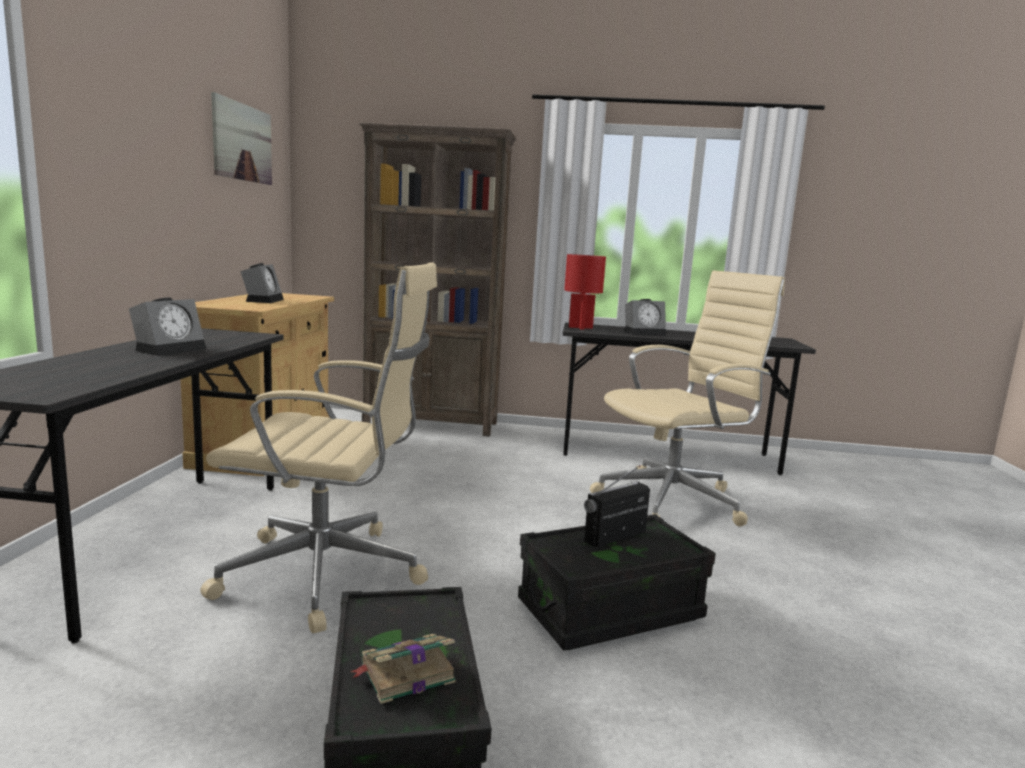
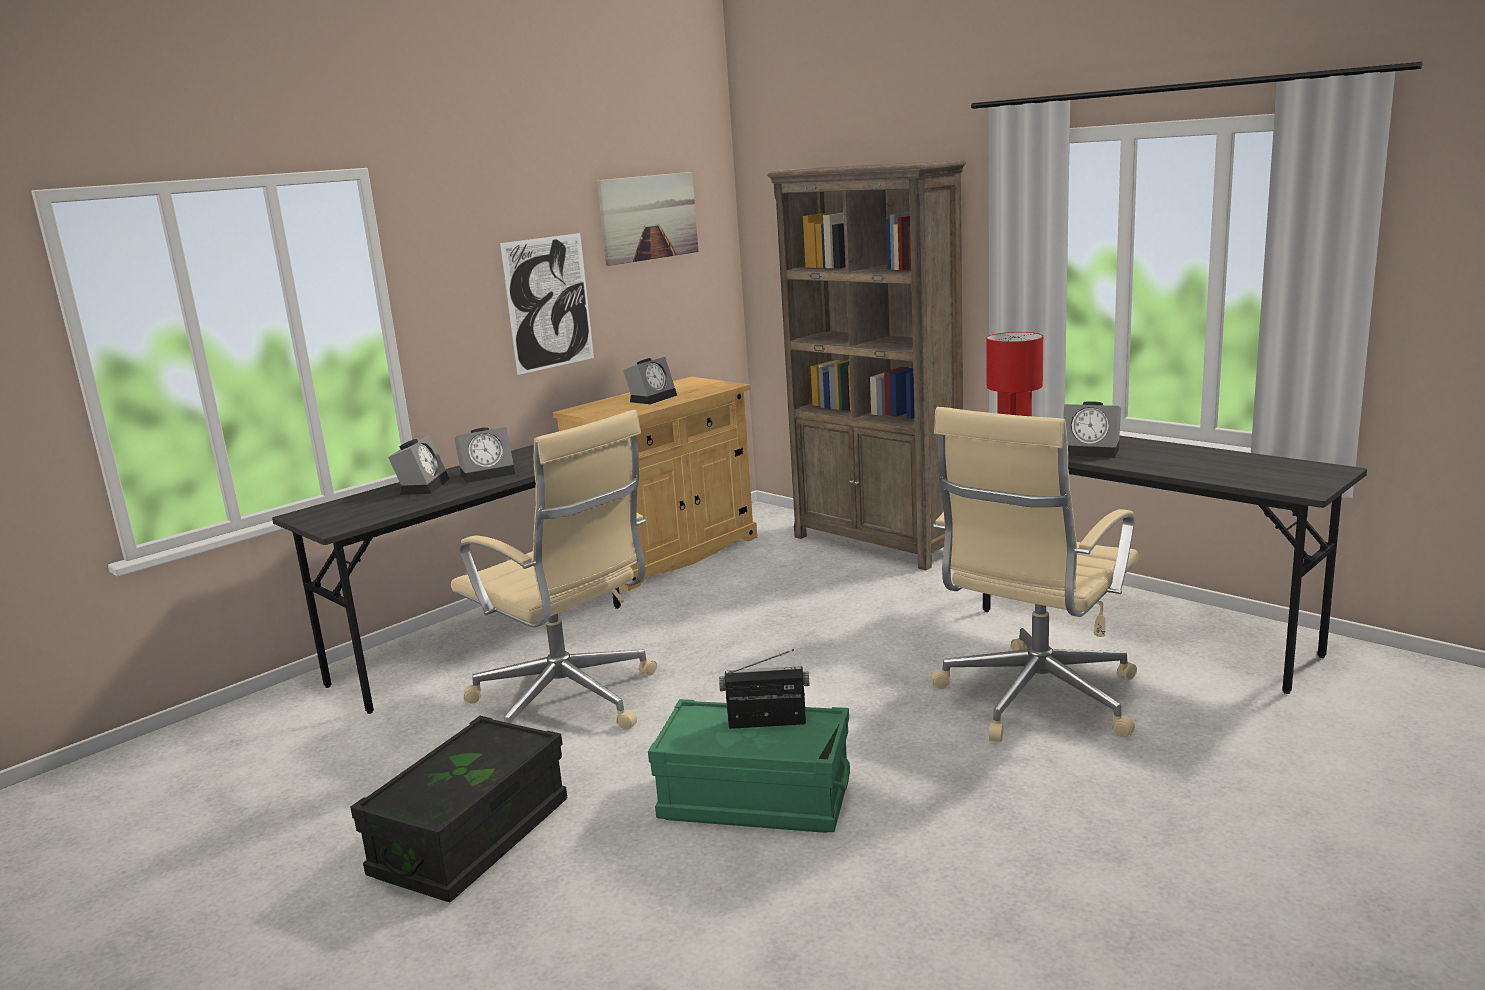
camera: 40 degrees right, 5 degrees up
book [350,634,456,704] -> none
black storage box [518,514,716,651] -> green storage box [648,699,850,833]
beige office chair [590,270,785,526] -> beige office chair turned 120 degrees clockwise [931,407,1139,742]
none -> alarm clock [388,435,450,495]
none -> picture [500,233,594,375]

